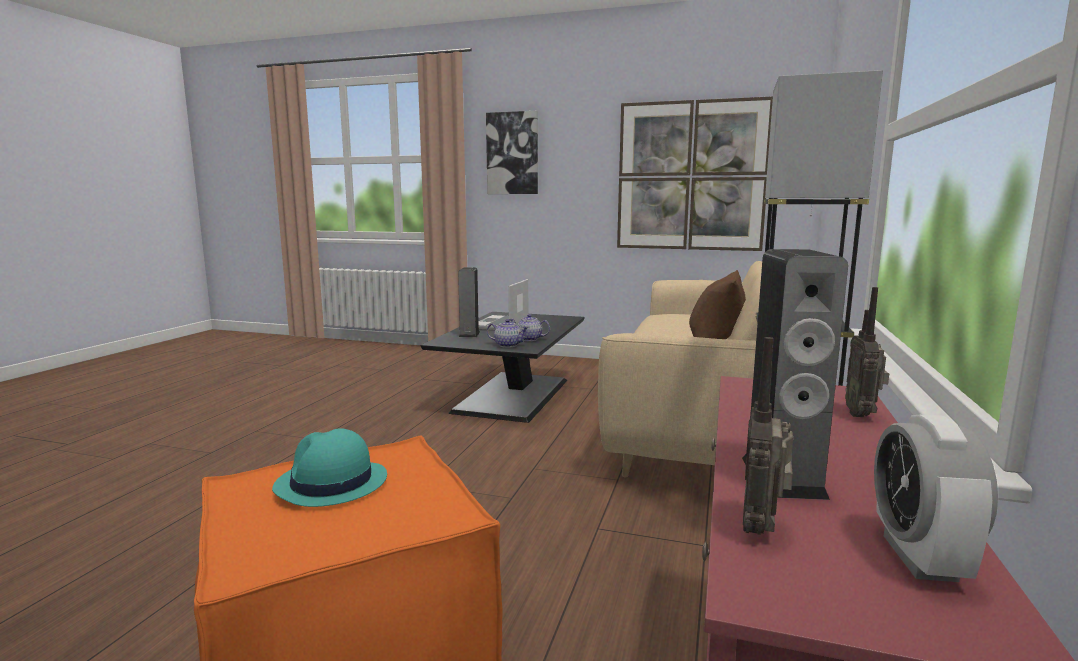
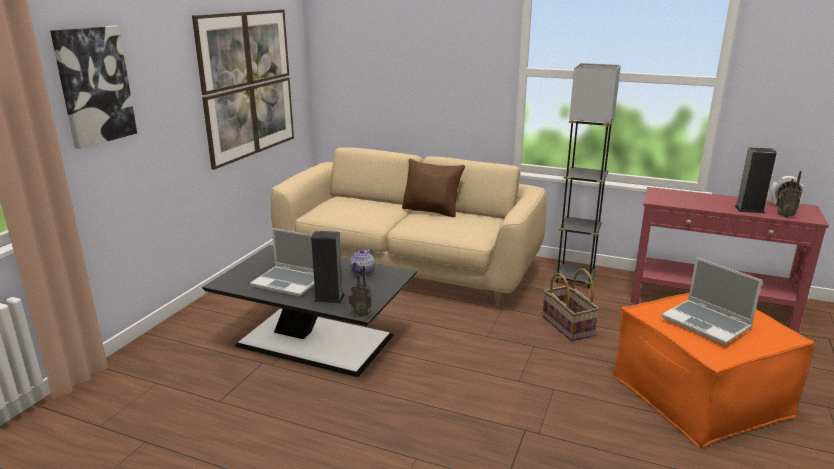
camera: 85 degrees left, 10 degrees up
turquoise hat [272,428,387,507] -> laptop [662,257,762,345]
teapot [487,319,529,348] -> none
radio [845,287,889,417] -> radio moved to [349,266,372,317]
none -> basket [543,268,599,341]

